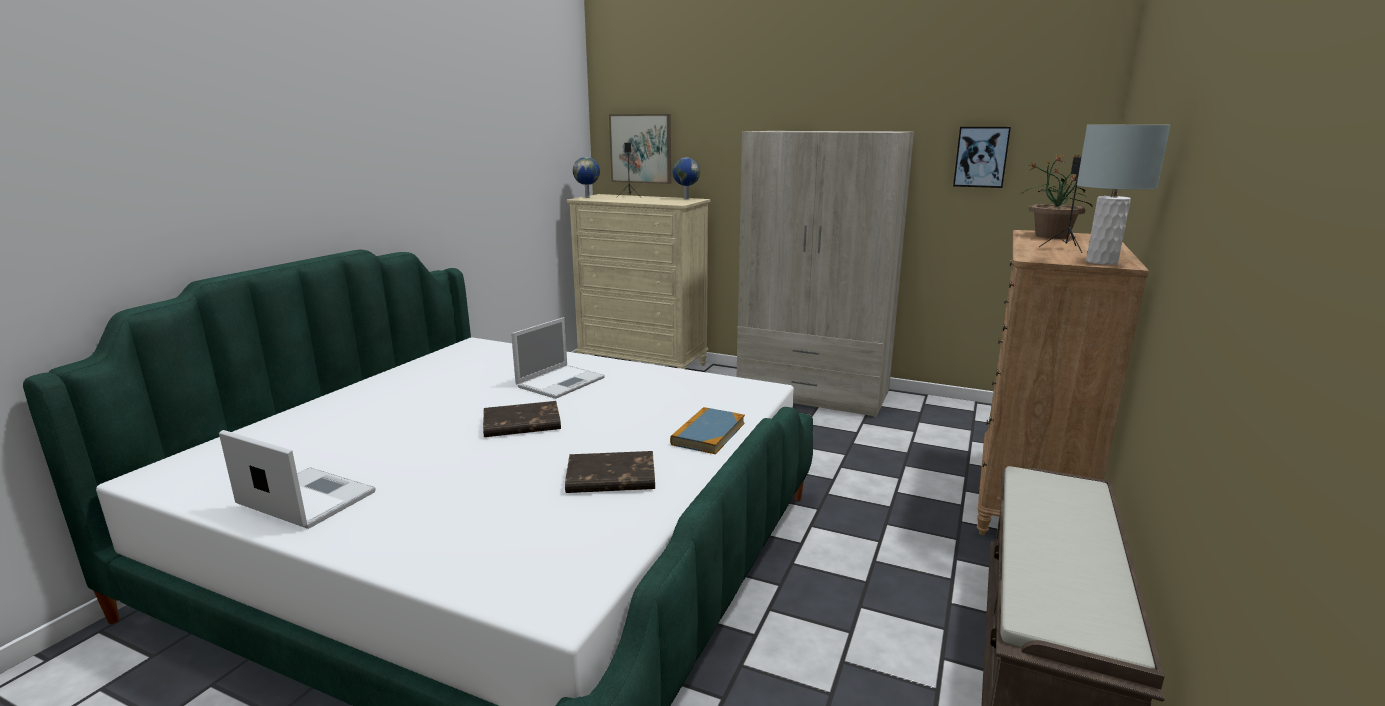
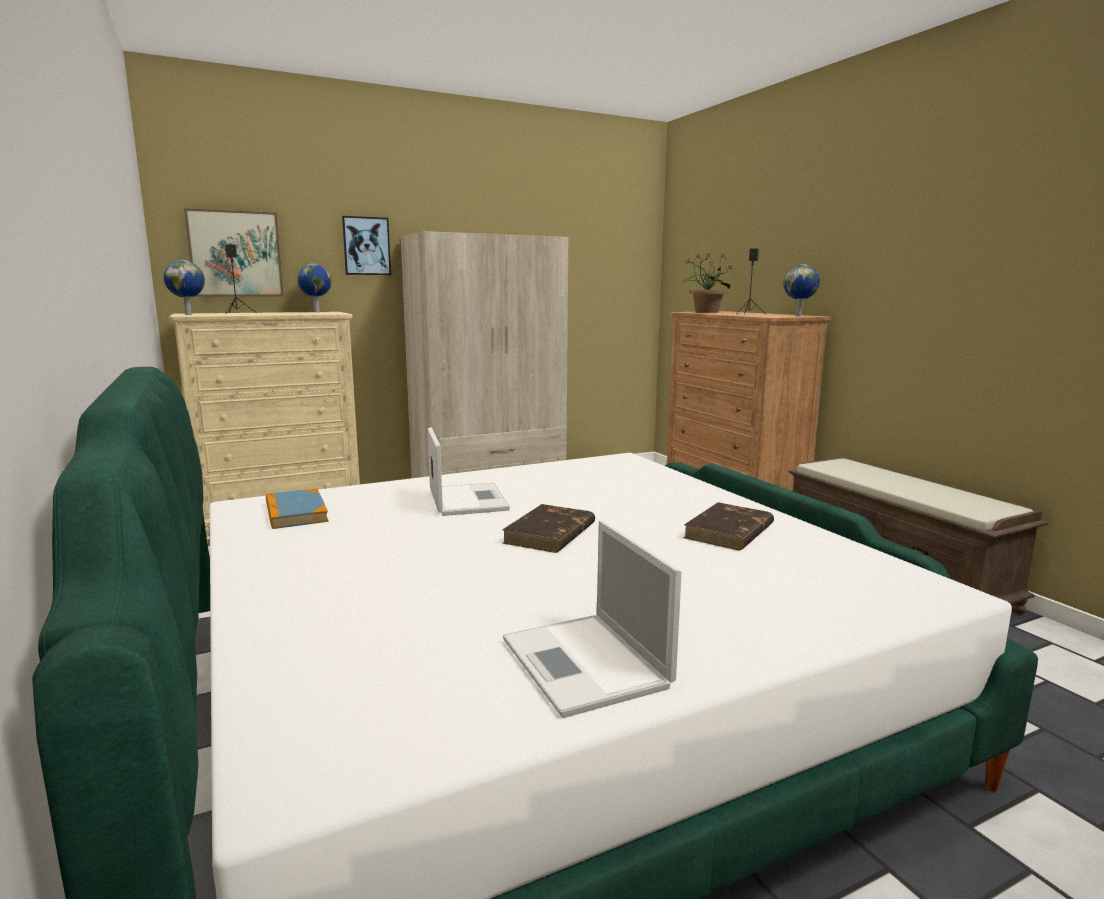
camera: 50 degrees left, 5 degrees down
laptop [219,430,376,529] -> laptop turned 90 degrees counterclockwise [503,520,682,718]
book [670,407,745,454] -> book moved to [266,488,329,529]
picture [953,127,1011,188] -> picture moved to [342,216,391,275]
grey table lamp [1077,125,1171,265] -> globe [783,264,820,316]

